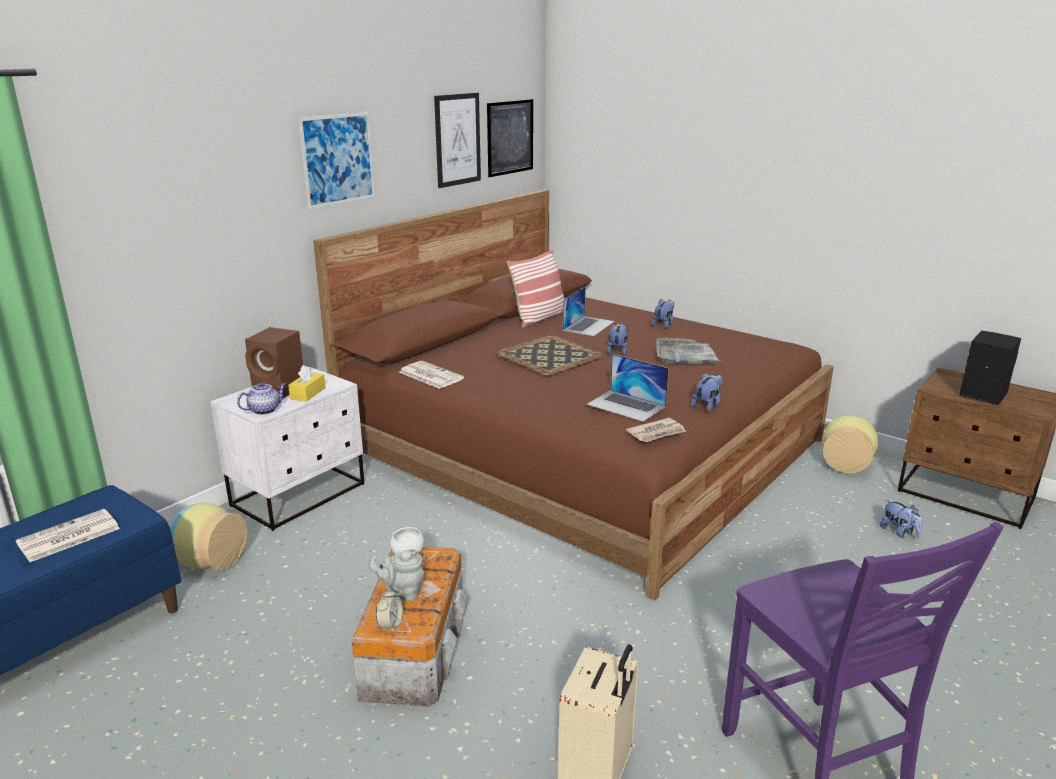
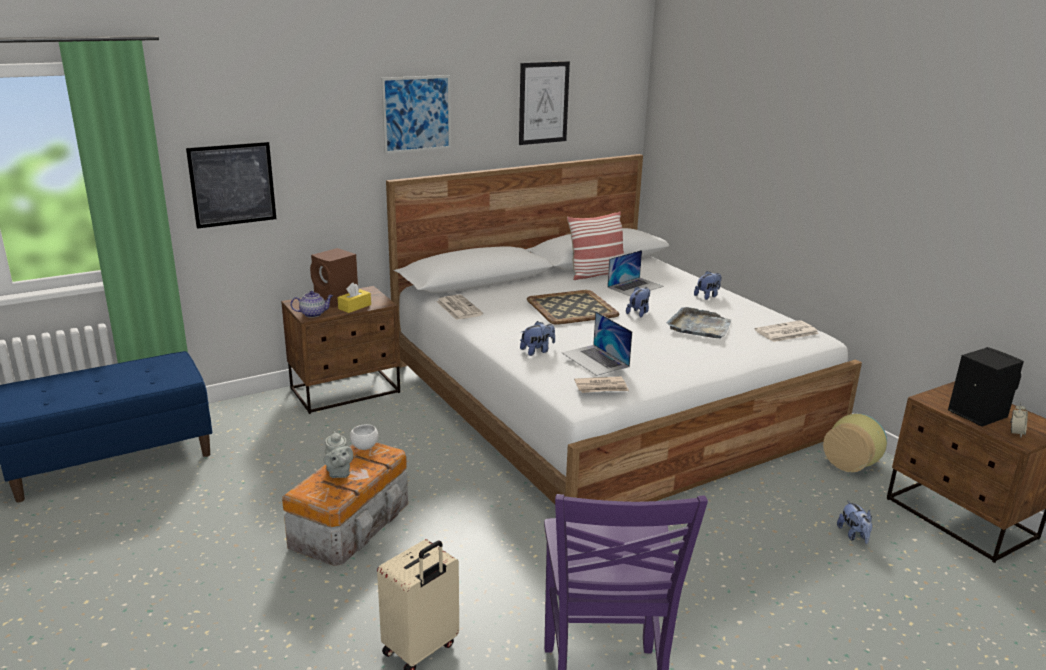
camera: 20 degrees right, 0 degrees up
newspaper [16,509,120,562] -> newspaper moved to [755,320,819,342]
vase [169,503,247,570] -> none
white nightstand [210,367,364,531] -> brown nightstand [281,286,400,414]
brown bed [313,189,834,601] -> white bed [386,154,862,504]
grey teapot [369,550,425,601] -> grey teapot turned 135 degrees counterclockwise [324,431,353,478]
alarm clock [376,588,403,633] -> alarm clock moved to [1010,403,1028,437]
picture [487,99,533,177] -> picture moved to [186,142,276,229]
plush toy [690,373,723,412] -> plush toy moved to [520,321,555,356]

